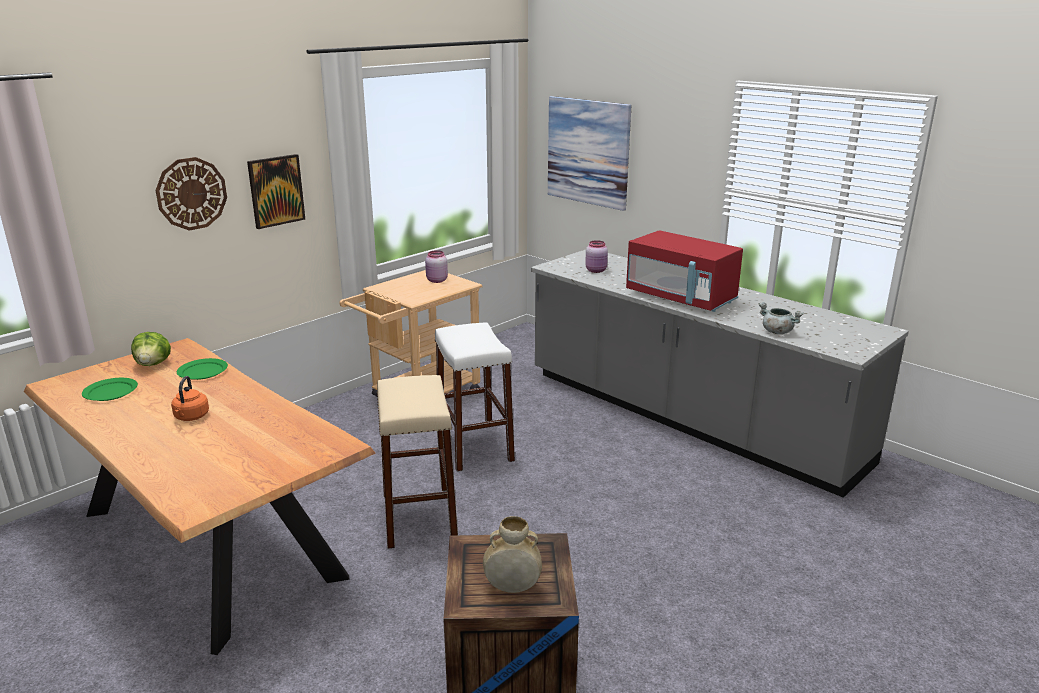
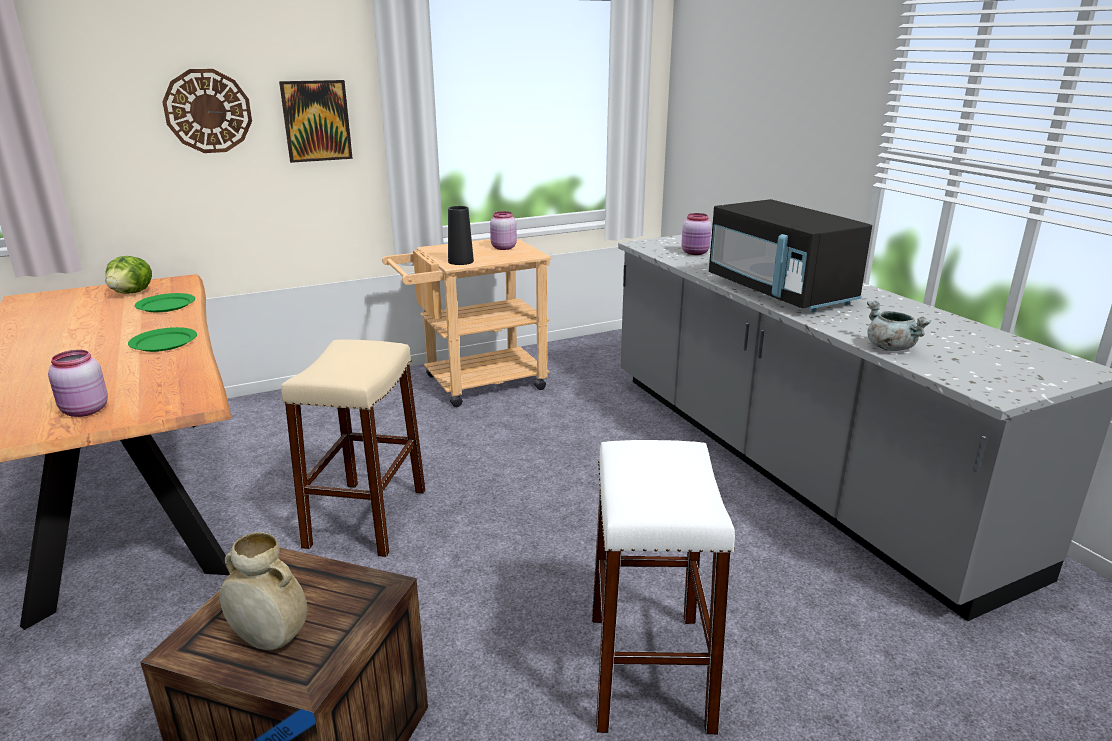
camera: 20 degrees right, 0 degrees up
green plate [82,378,138,401] -> green plate moved to [128,327,197,352]
orange kettle [171,376,209,421] -> none
white stool [435,323,515,472] -> white stool moved to [592,440,735,735]
picture [548,96,632,211] -> none
red microwave [626,230,743,312] -> black microwave [709,199,872,312]
none -> pink jar [48,350,108,417]
none -> black vase [448,206,474,265]

